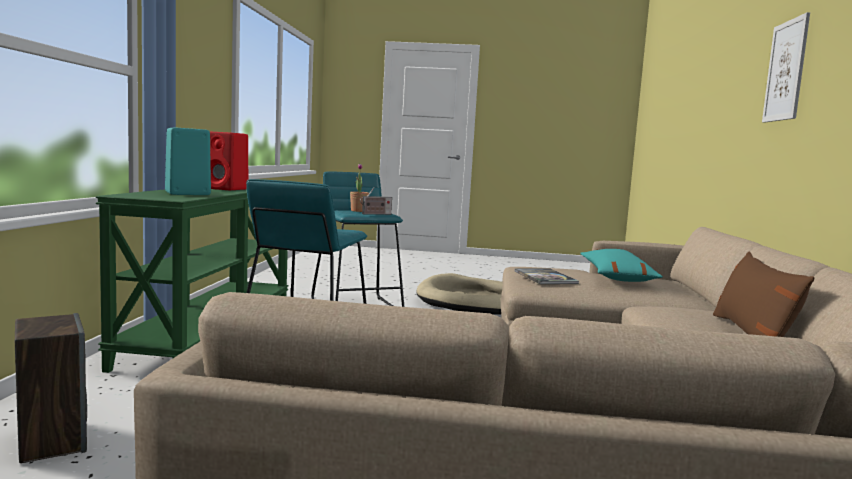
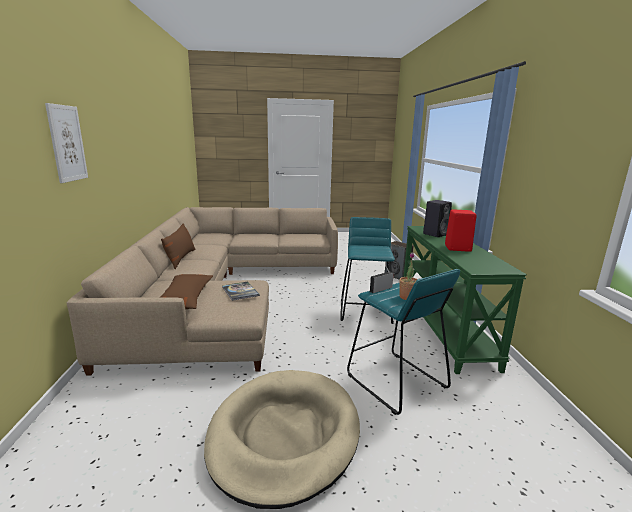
camera: 170 degrees right, 10 degrees up
turquoise speaker [165,128,211,195] -> black speaker [423,200,452,237]
turquoise pillow [580,249,663,282] -> brown pillow [160,274,213,309]

